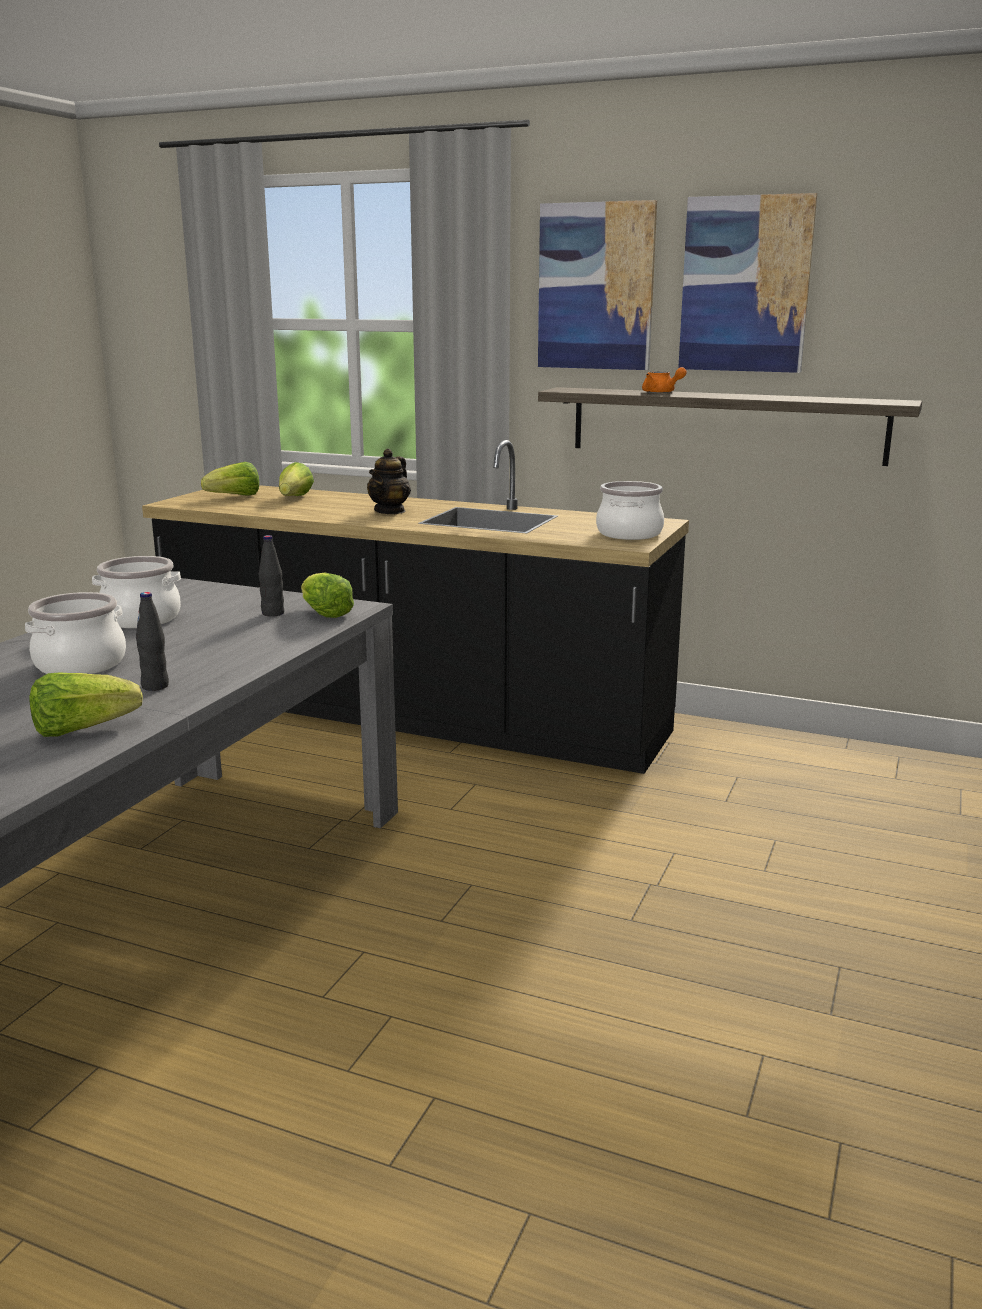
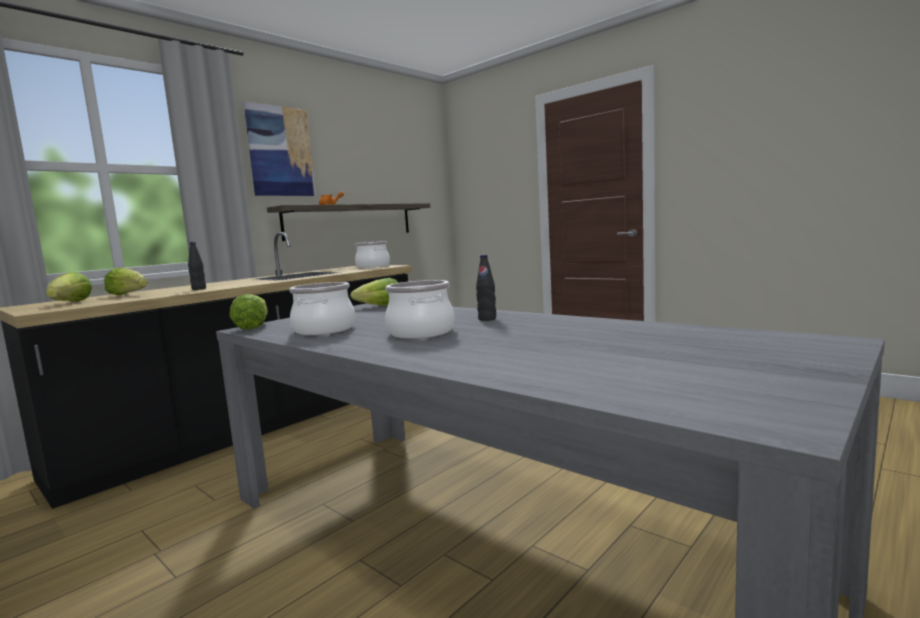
camera: 70 degrees left, 10 degrees down
lettuce [30,672,143,737] -> lettuce moved to [230,294,268,330]
black bottle [259,535,284,617] -> black bottle moved to [188,242,206,290]
teapot [367,449,411,514] -> none
picture [678,193,817,373] -> none

